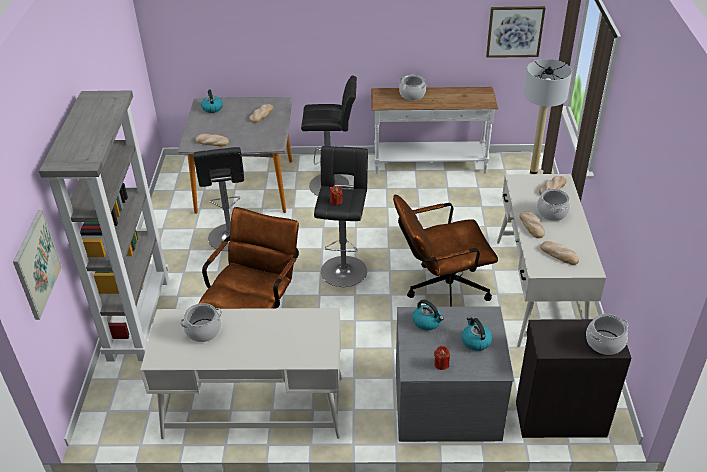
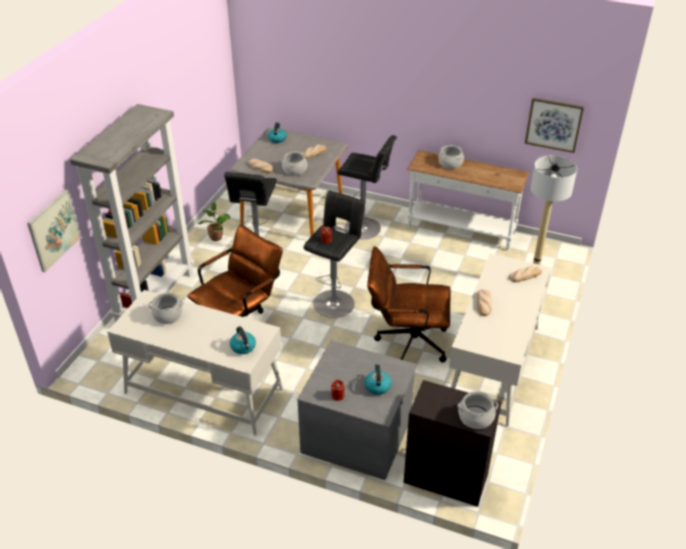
camera: 20 degrees right, 0 degrees up
kettle [413,300,444,330] -> kettle moved to [230,326,256,354]
cooking pot [537,188,570,221] -> cooking pot moved to [282,151,307,176]
bread [540,241,579,265] -> none
none -> potted plant [197,203,230,241]

